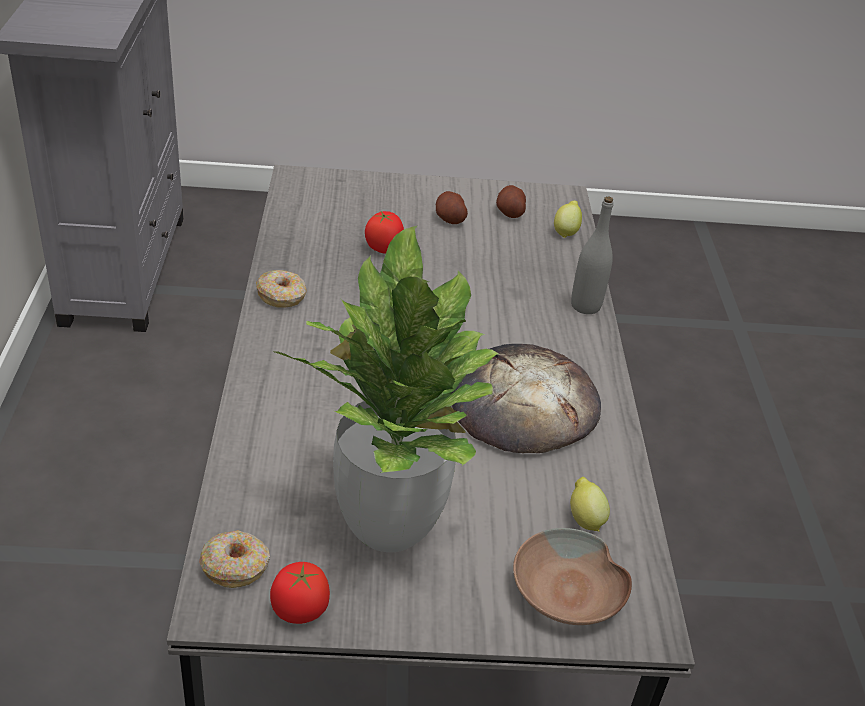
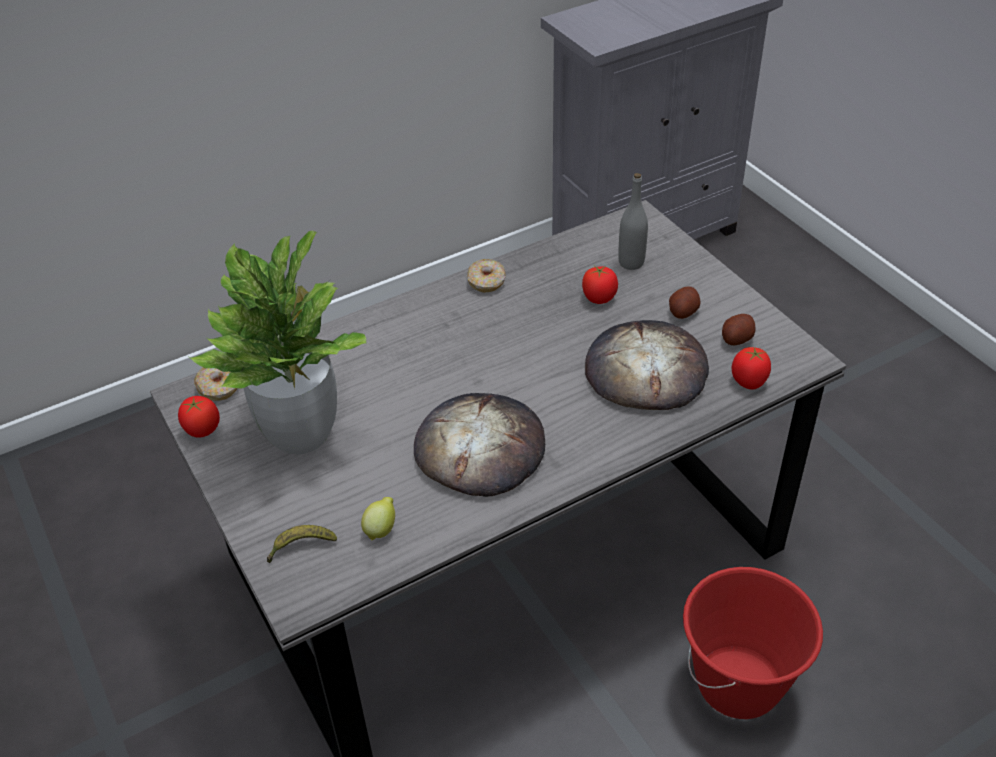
camera: 65 degrees right, 5 degrees up
brown bowl [513,528,632,625] -> banana [267,525,337,563]
lemon [554,201,582,238] -> tomato [732,347,771,389]
grey bottle [571,196,614,314] -> grey bottle moved to [618,173,648,270]
none -> bread [585,320,709,410]
none -> red bucket [683,567,823,719]

